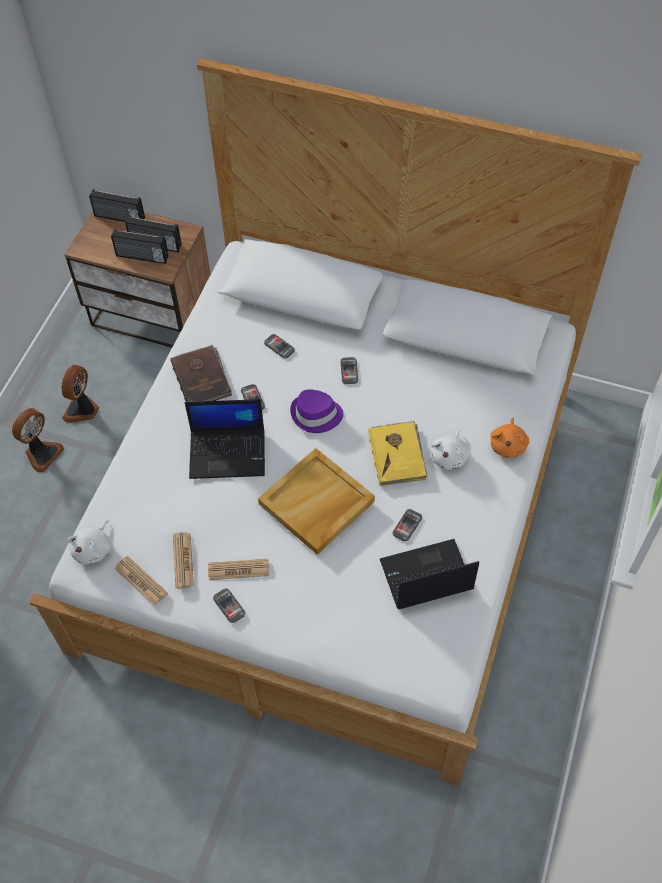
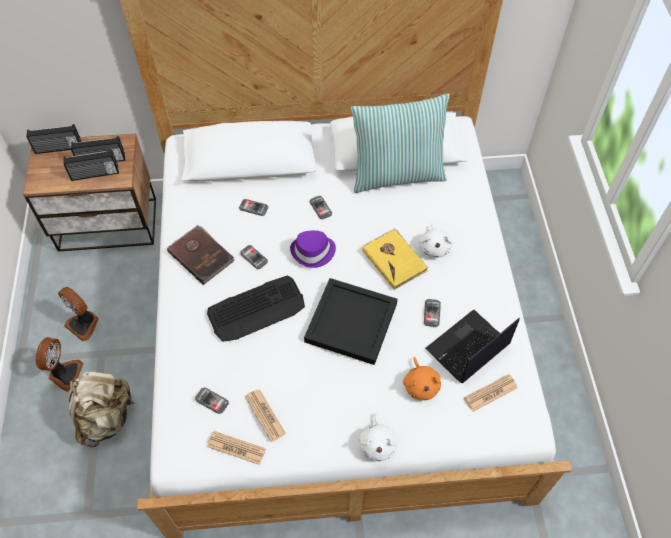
camera: 25 degrees left, 0 degrees up
fan [62,365,99,422] -> fan turned 45 degrees counterclockwise [58,287,99,341]
white plush toy [68,520,111,564] -> white plush toy moved to [359,413,398,461]
laptop [185,399,265,479] -> keyboard [207,275,305,342]
newspaper [208,559,269,580] -> newspaper moved to [464,374,518,412]
phone [213,589,246,623] -> phone moved to [195,387,229,414]
beige tray [258,448,375,555] -> black tray [304,278,398,365]
orange plush toy [490,418,529,458] -> orange plush toy moved to [403,357,441,400]
none -> beige backpack [68,372,135,448]
none -> pillow [351,94,450,193]

